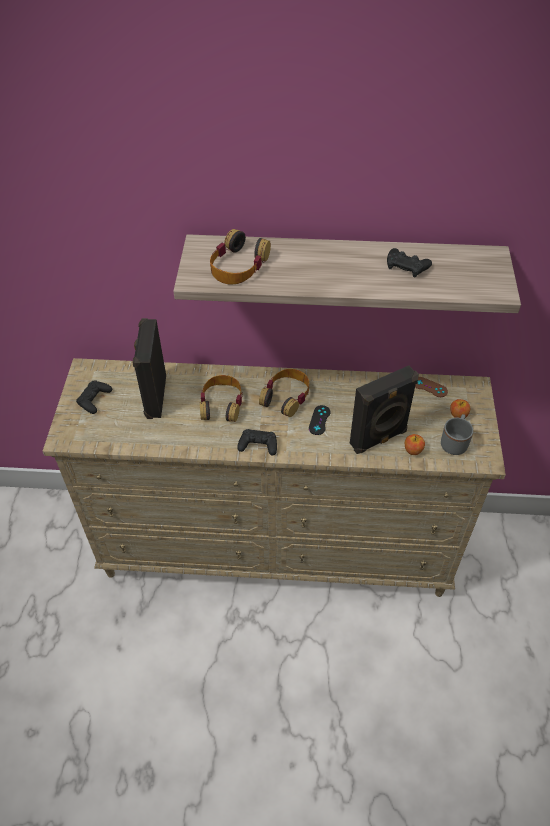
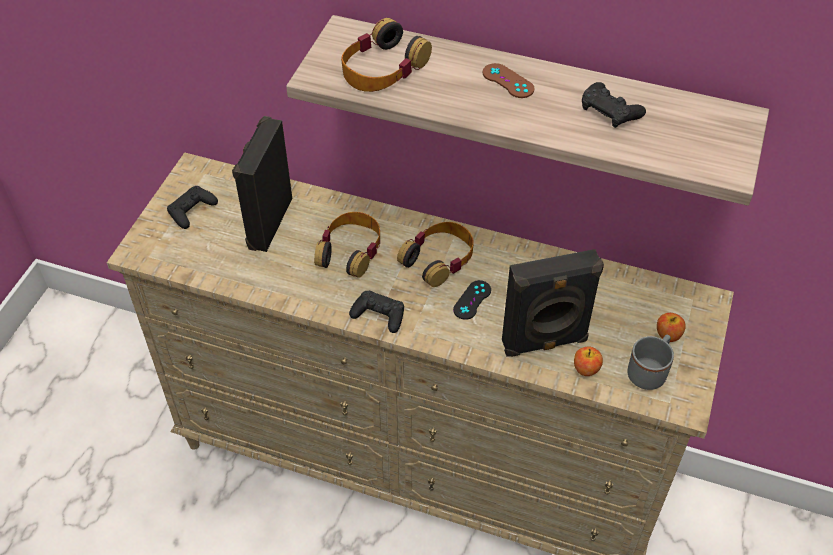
camera: 15 degrees right, 0 degrees up
brown game controller [415,377,448,397] -> brown game controller moved to [483,63,535,98]

